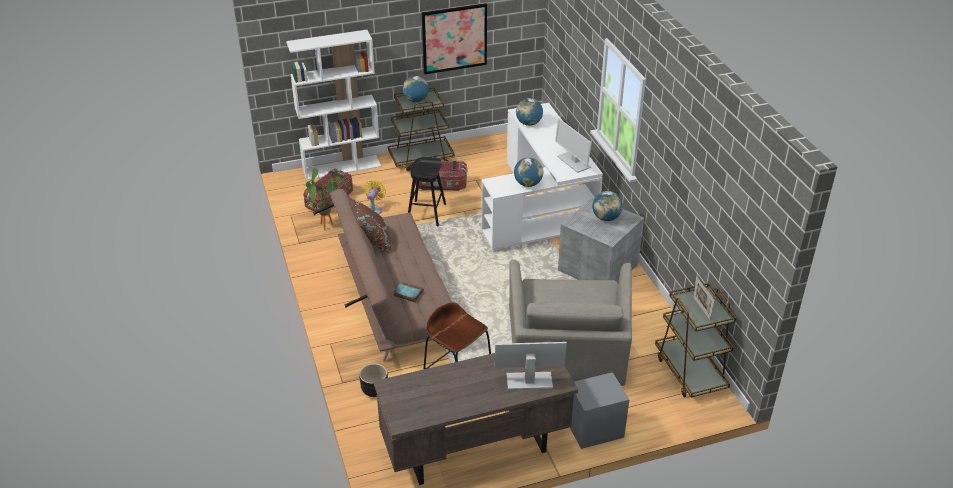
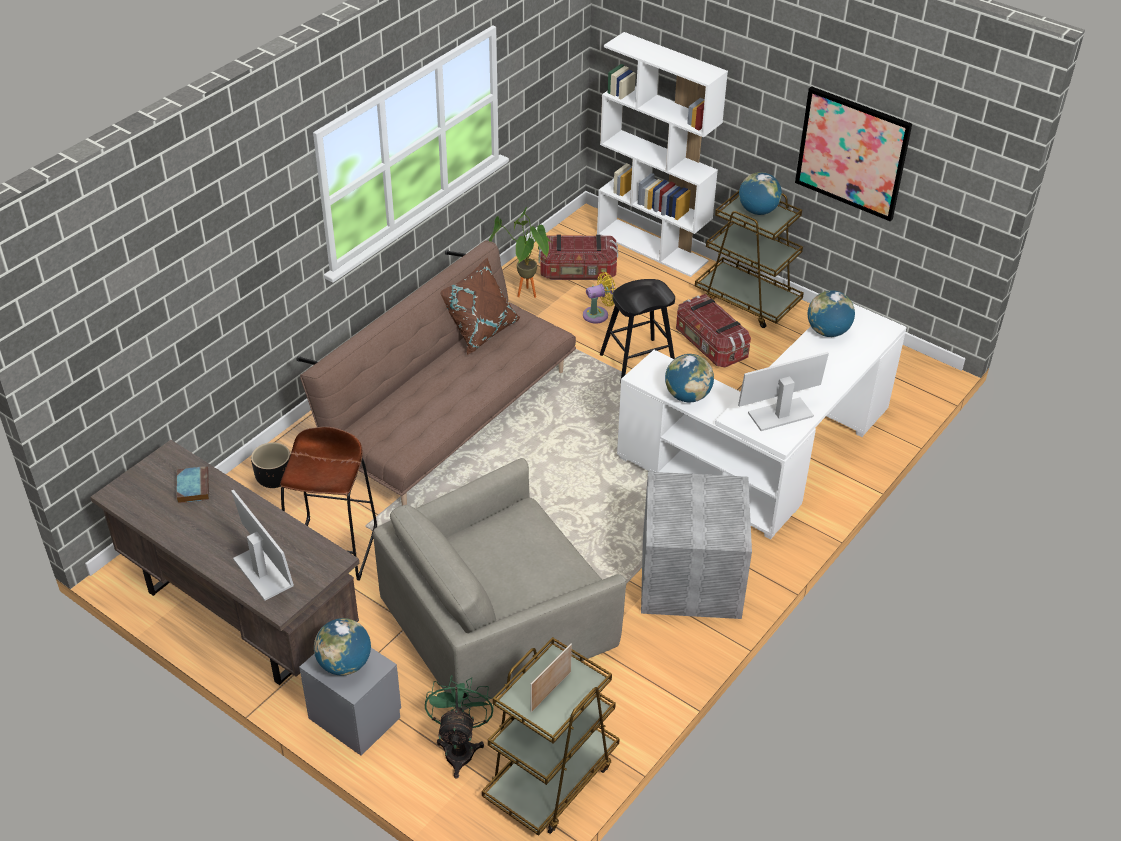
camera: 55 degrees right, 5 degrees up
book [394,282,423,302] -> book moved to [177,466,209,504]
monitor [555,118,592,173] -> monitor turned 45 degrees clockwise [738,352,829,431]
globe [592,191,623,221] -> globe moved to [314,618,371,676]
none -> green fan [425,675,494,779]

